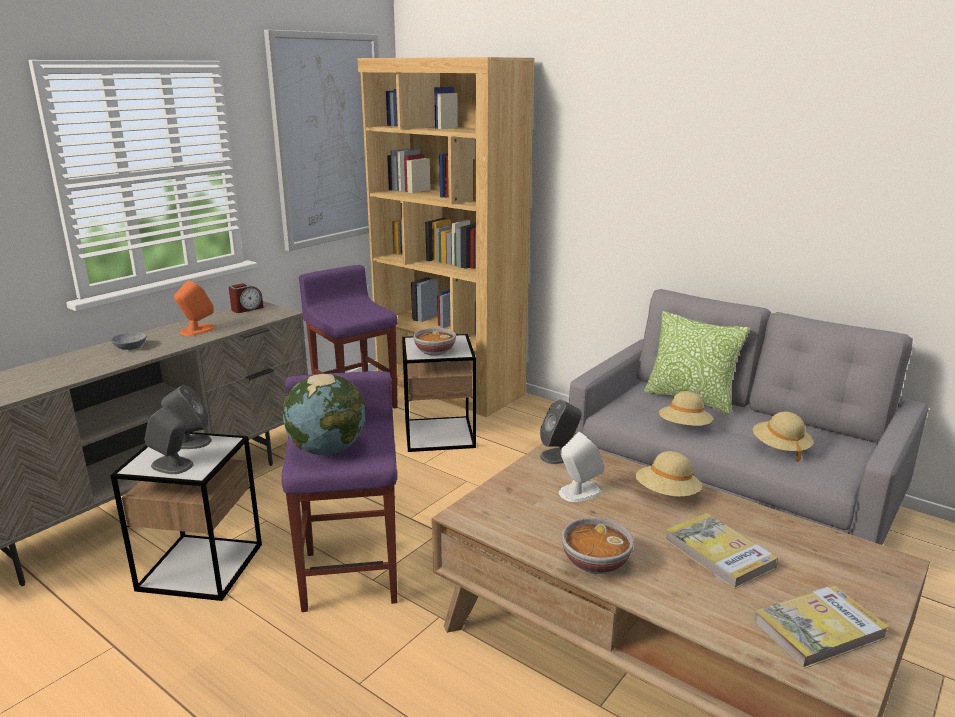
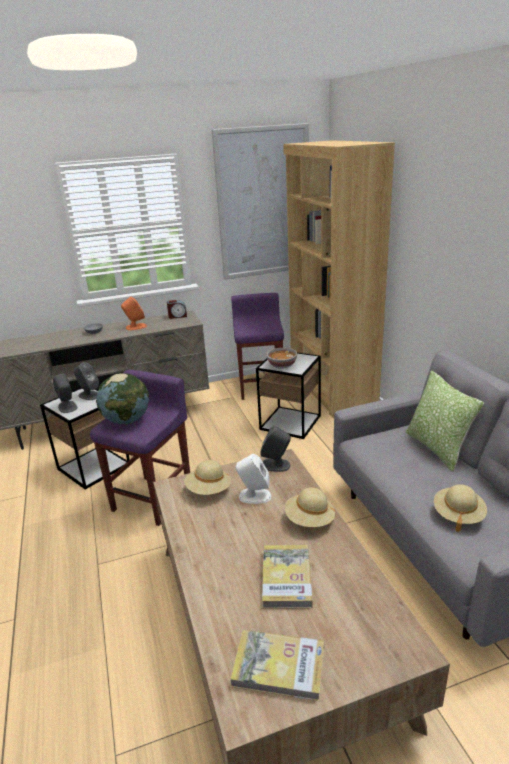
camera: 35 degrees right, 5 degrees up
bowl [562,517,634,574] -> none
beige hat [659,391,713,426] -> beige hat moved to [184,460,231,495]

